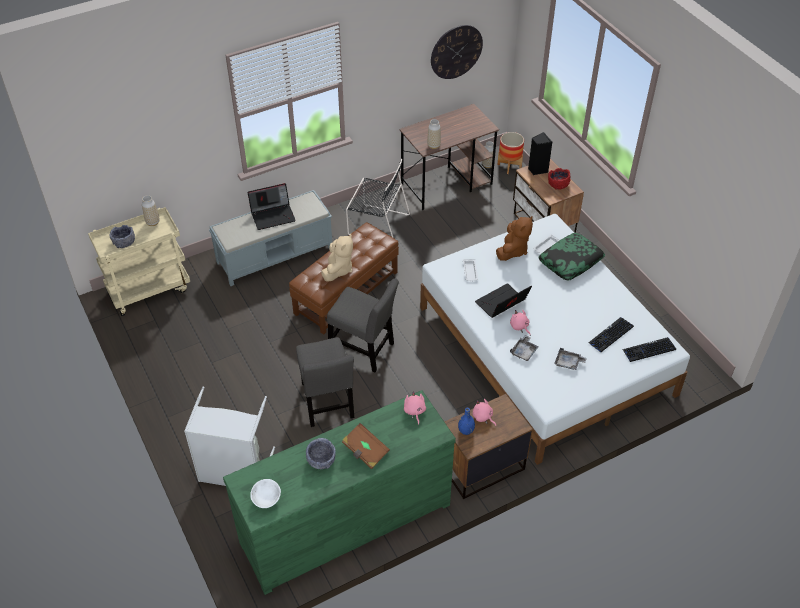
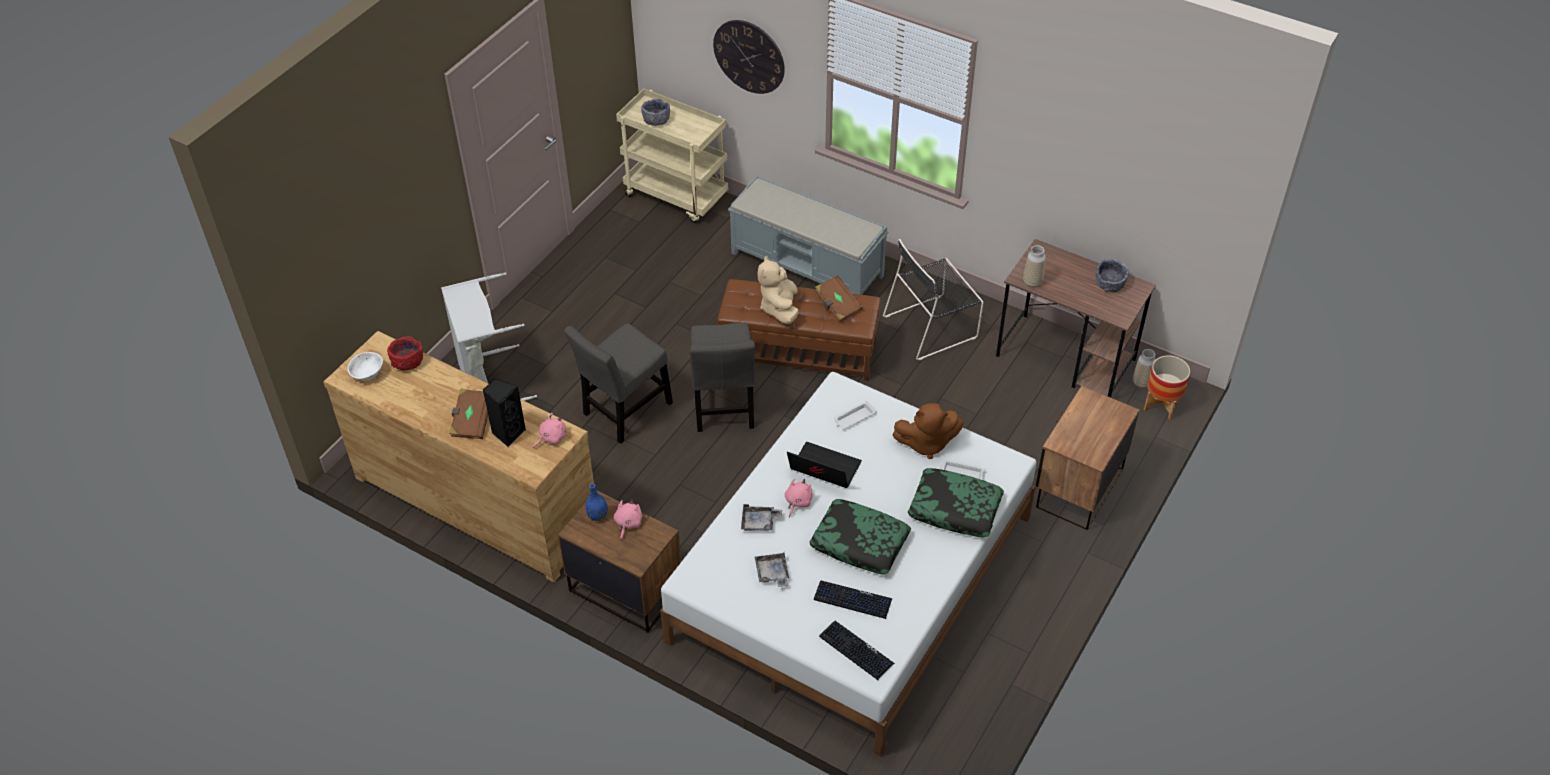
camera: 60 degrees right, 0 degrees up
vase [142,195,160,226] -> none
green dresser [223,390,456,595] -> brown dresser [323,331,594,582]
laptop [247,183,296,230] -> none
grey bowl [306,438,336,469] -> grey bowl moved to [1095,259,1128,292]
beige plush toy [321,234,353,282] -> beige plush toy turned 105 degrees clockwise [758,256,799,324]
black chair [346,159,410,237] -> black chair turned 75 degrees clockwise [883,239,983,360]
wall clock [431,25,483,79] -> wall clock moved to [713,20,785,94]
black speaker [528,132,553,175] -> black speaker moved to [483,379,526,447]
red bowl [548,168,571,190] -> red bowl moved to [387,336,423,370]
none -> pillow [810,499,911,574]
none -> brown book [815,275,863,322]

